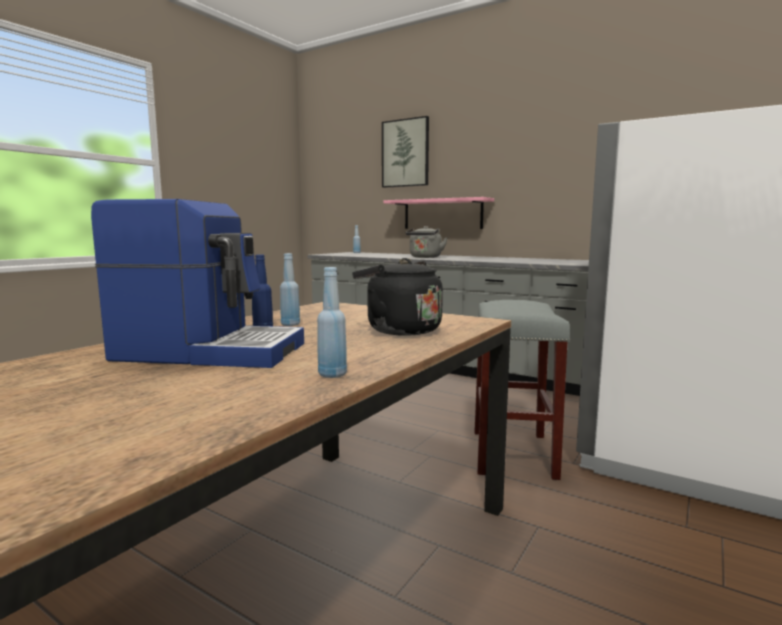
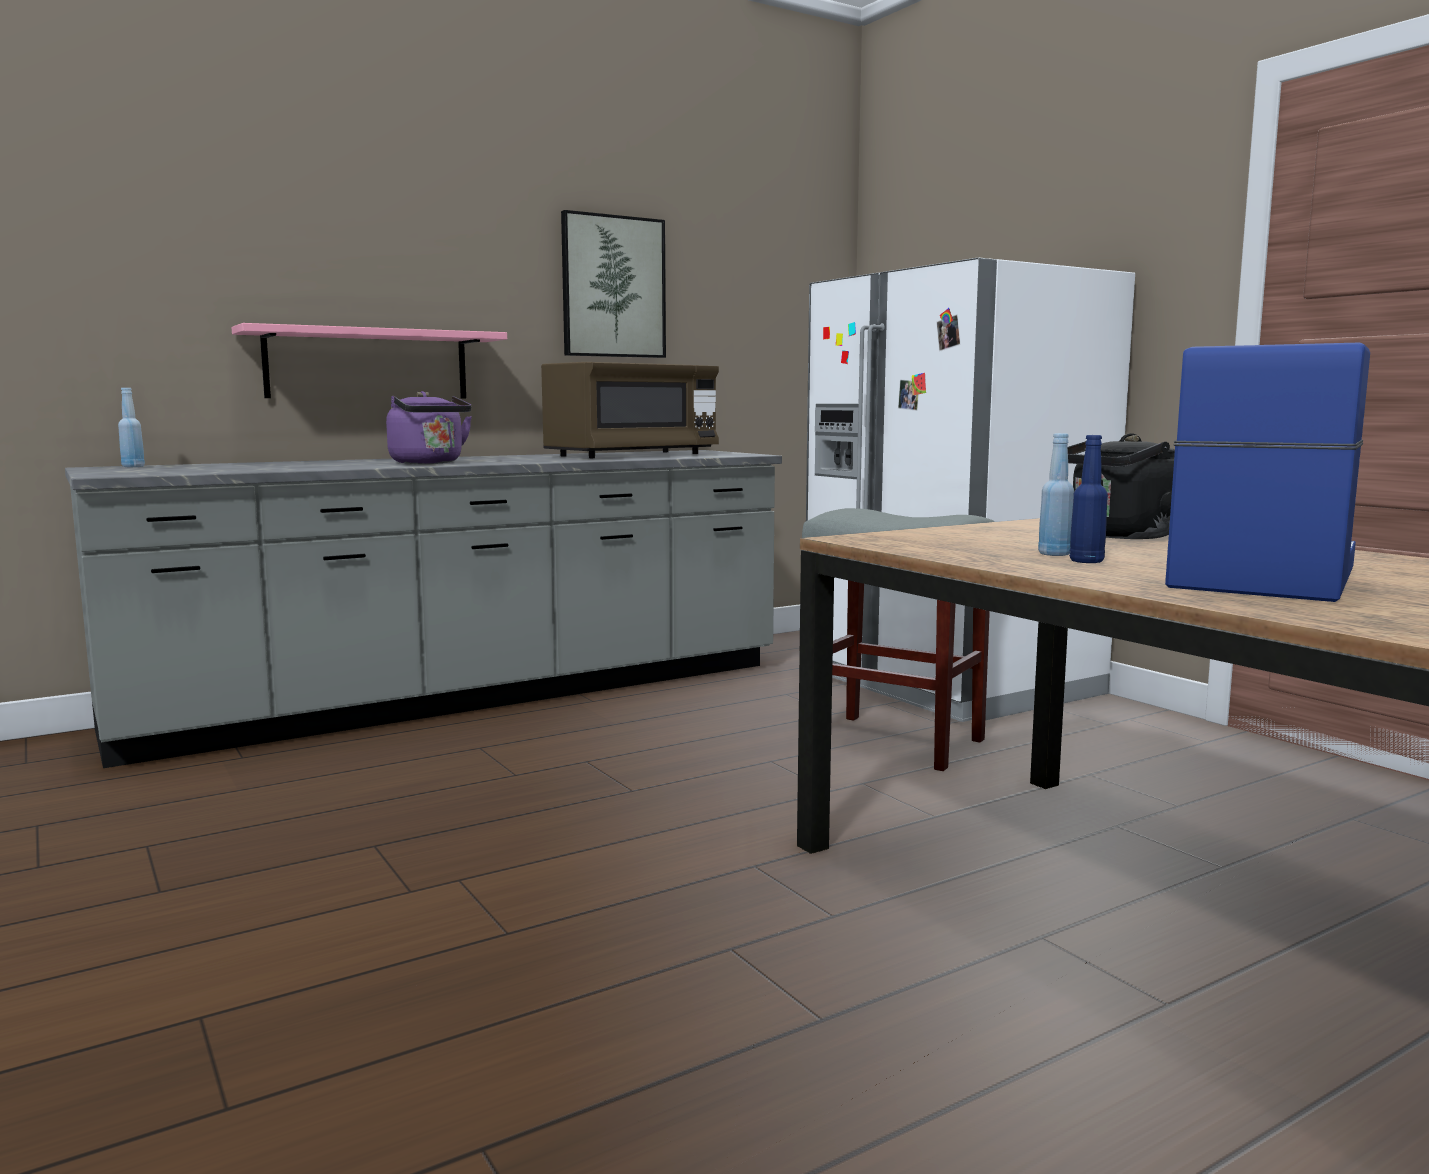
camera: 65 degrees left, 0 degrees up
blue bottle [317,267,347,378] -> none
picture [382,116,429,188] -> picture moved to [561,210,666,358]
grey kettle [406,226,448,258] -> purple kettle [386,391,472,464]
none -> brown microwave [541,362,719,458]

